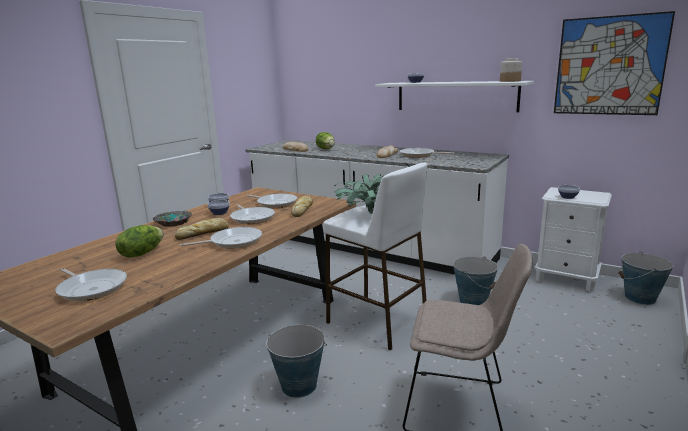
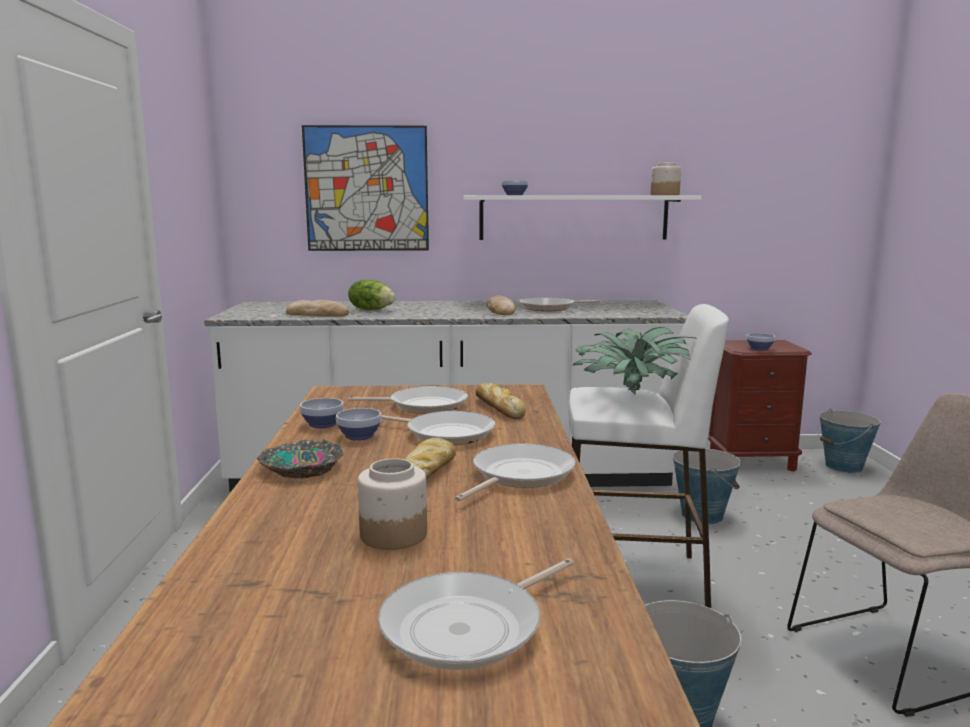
camera: 35 degrees left, 5 degrees down
frying pan [55,268,127,301] -> frying pan turned 135 degrees clockwise [378,558,574,670]
lettuce [115,225,164,257] -> jar [358,458,427,550]
white nightstand [535,187,612,292] -> brown nightstand [708,340,812,472]
picture [554,11,675,115] -> picture moved to [302,125,429,251]

